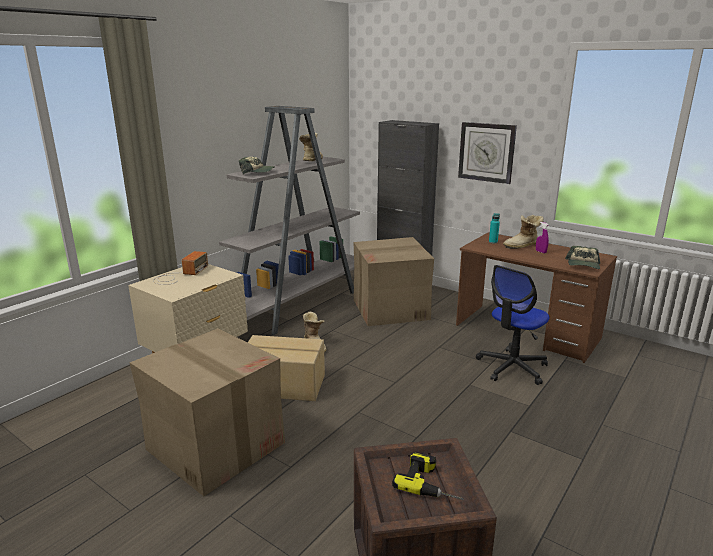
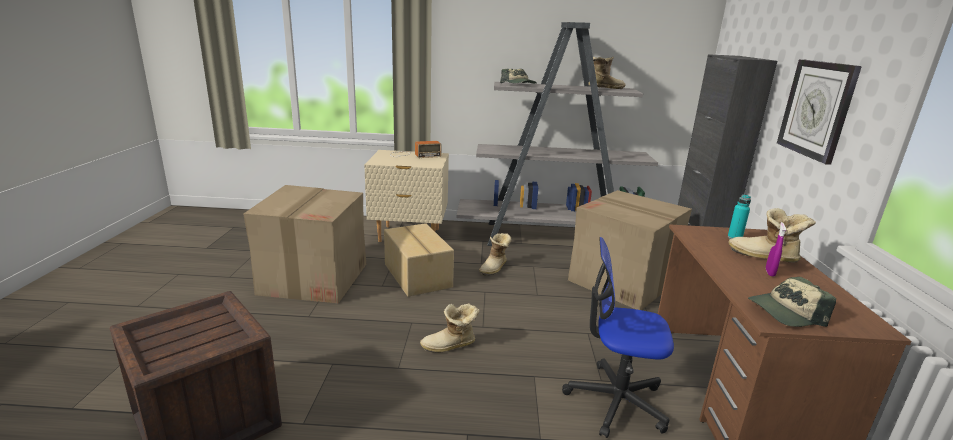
camera: 55 degrees right, 0 degrees up
power drill [392,452,464,500] -> none
none -> boot [420,303,480,353]

